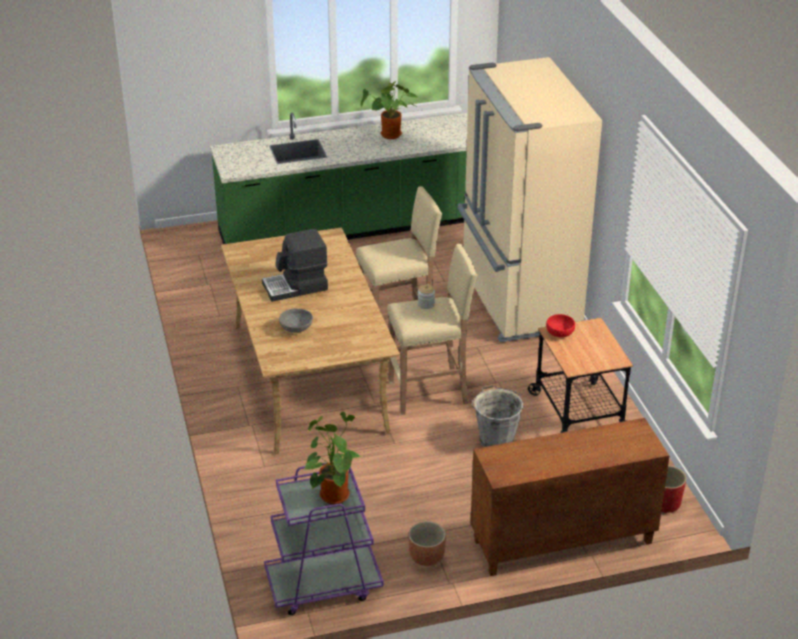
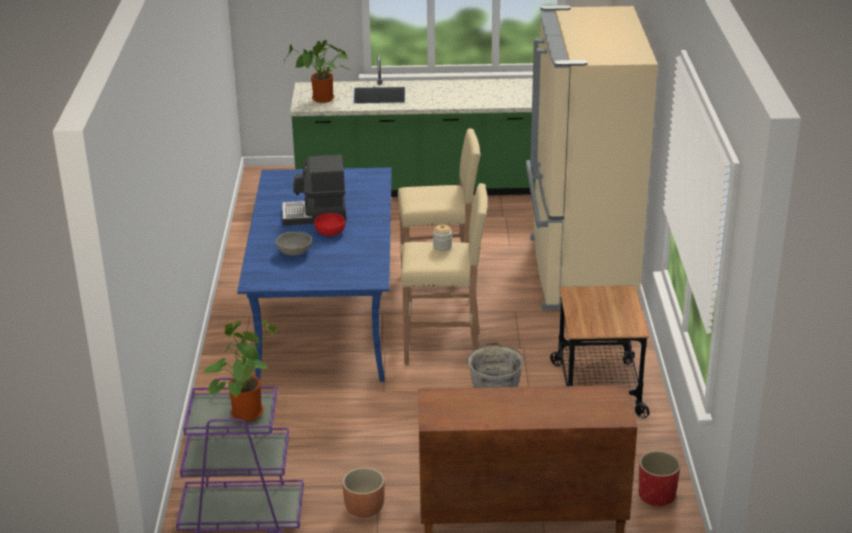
camera: 15 degrees right, 5 degrees down
beige dining table [221,228,400,454] -> blue dining table [237,167,392,382]
potted plant [360,81,419,139] -> potted plant moved to [284,40,349,103]
red bowl [546,314,575,338] -> red bowl moved to [314,213,346,236]

